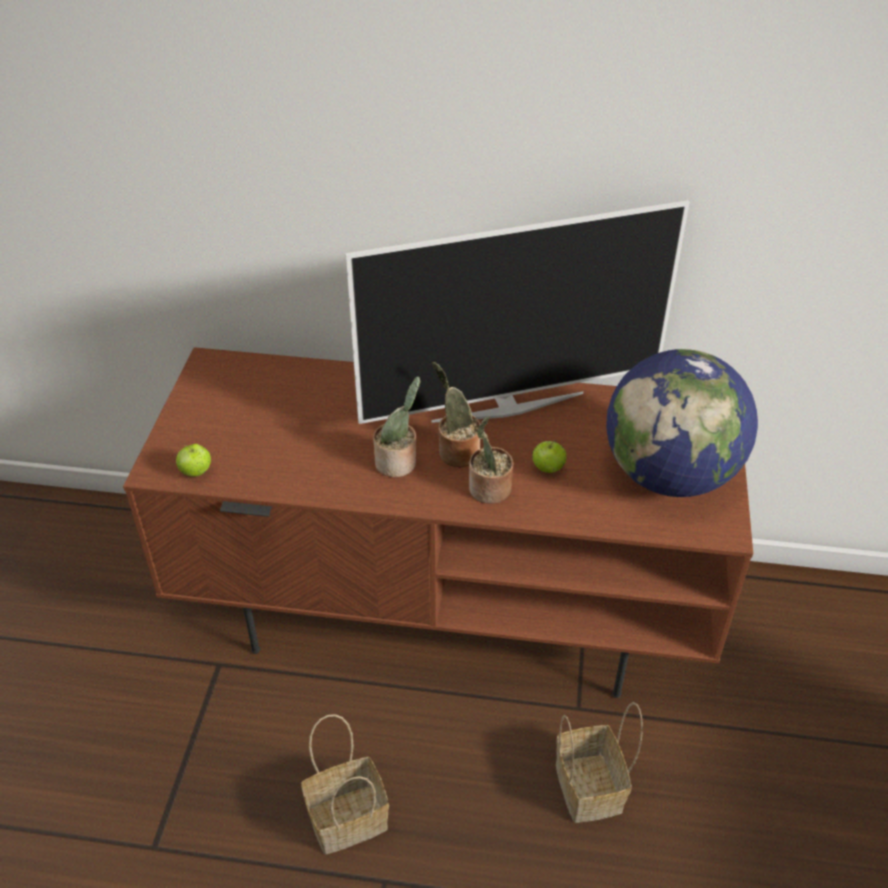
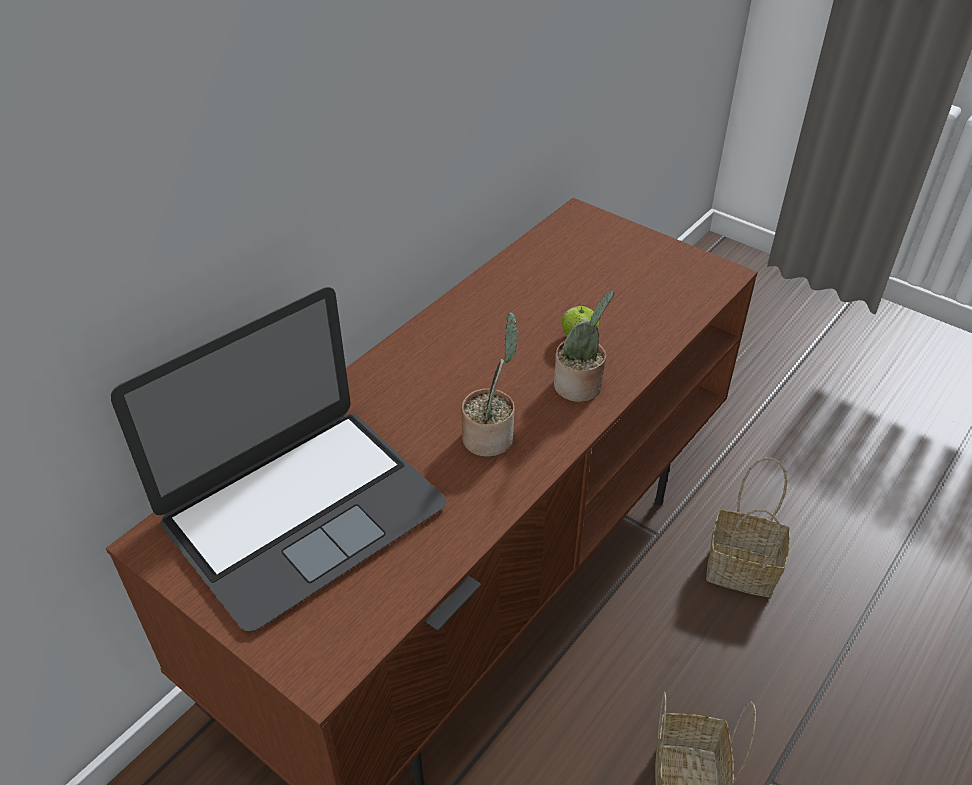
camera: 60 degrees left, 0 degrees up
apple [176,444,211,477] -> none
television [345,200,690,424] -> none
potted plant [432,362,480,467] -> none
globe [606,349,758,497] -> none
none -> laptop [111,287,447,632]

